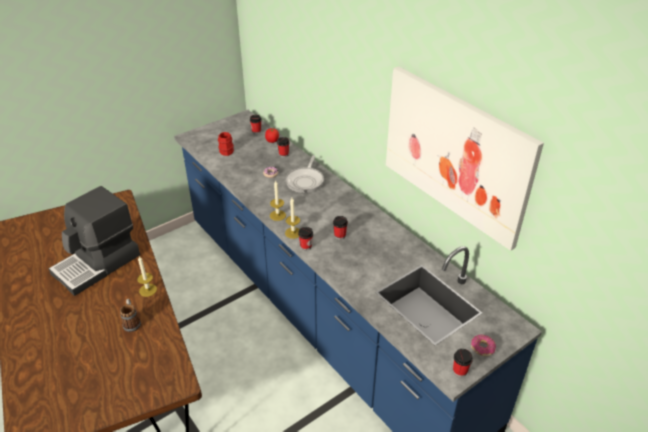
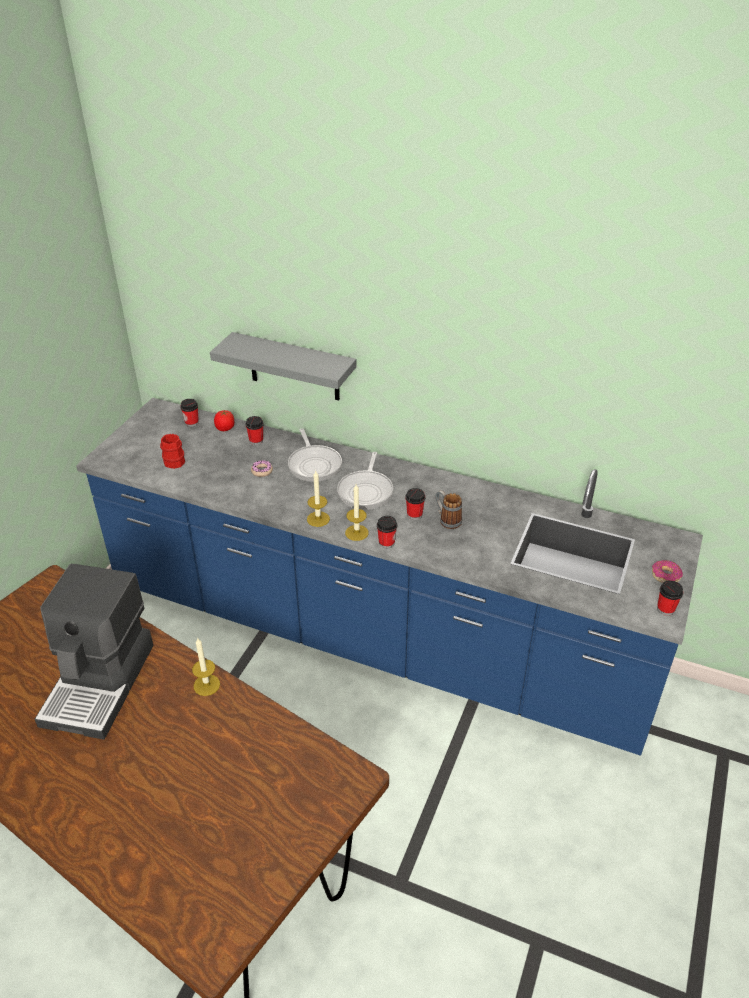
camera: 30 degrees left, 0 degrees up
mug [120,299,141,332] -> mug moved to [436,490,462,529]
picture [386,66,544,251] -> none
none -> grey shelf [210,332,357,400]
none -> frying pan [337,452,393,510]

